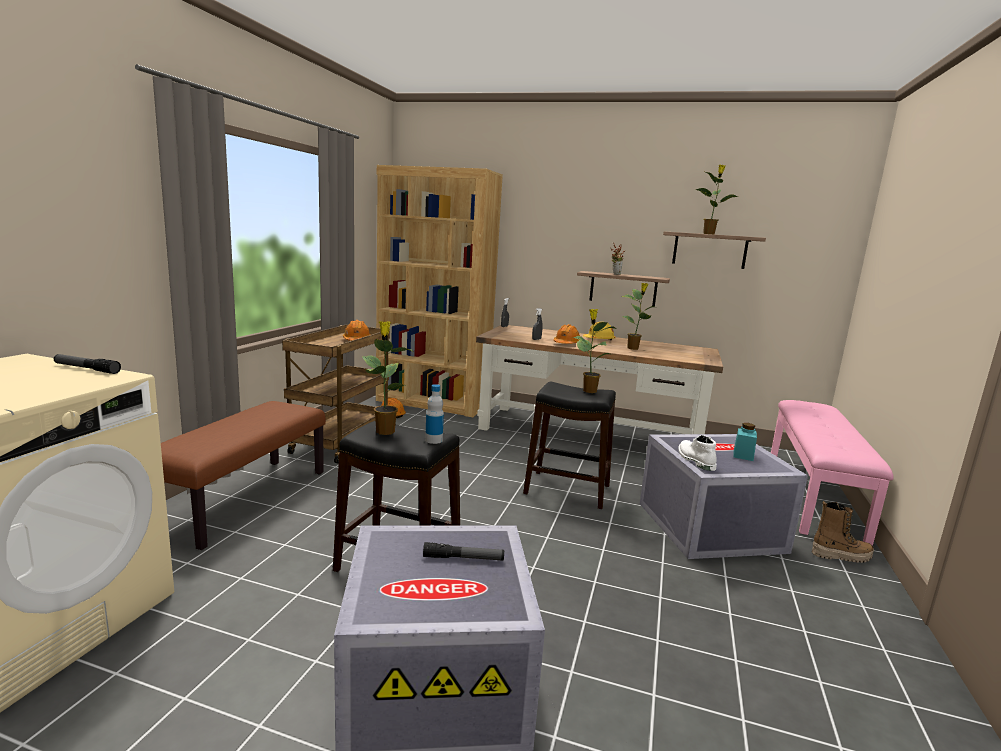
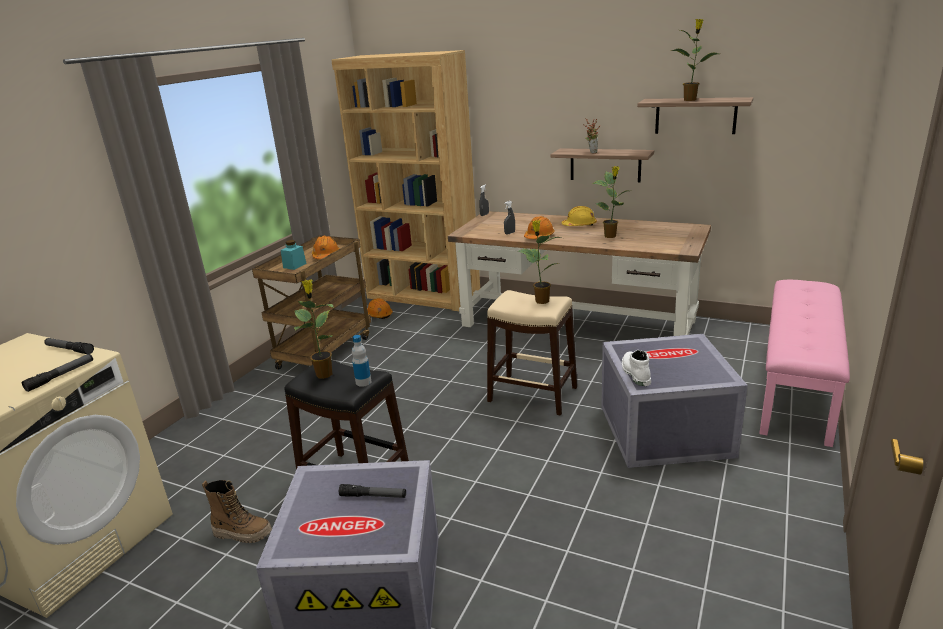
camera: 10 degrees right, 10 degrees up
brown bench [161,401,326,550] -> none
black stool [523,382,616,509] -> beige stool [487,290,577,416]
turquoise jar [733,423,757,461] -> turquoise jar moved to [281,240,307,270]
boot [811,501,874,563] -> boot moved to [202,480,272,543]
none -> flashlight [22,354,93,392]

